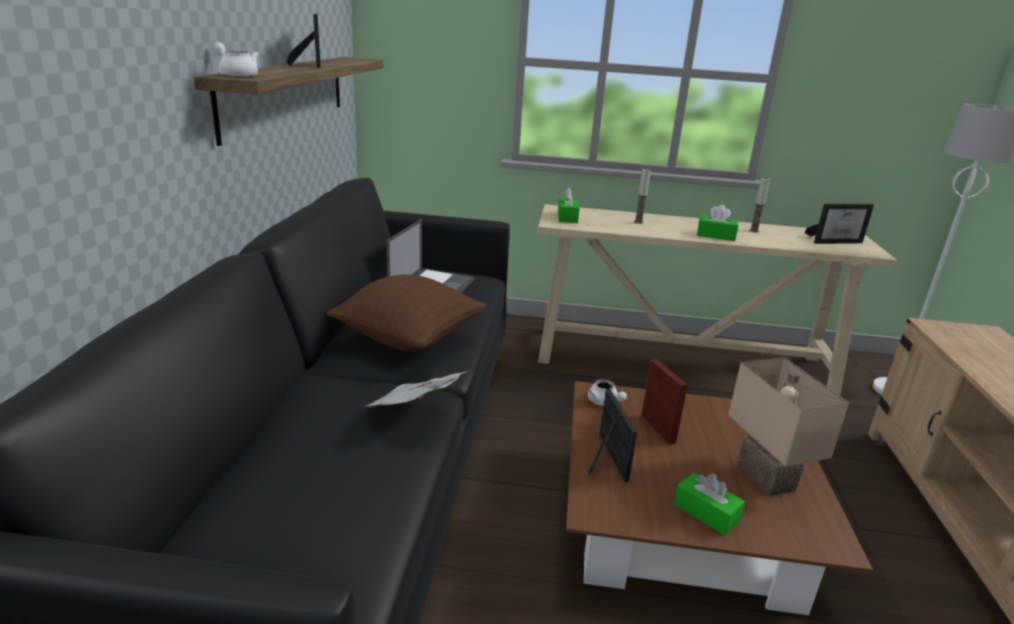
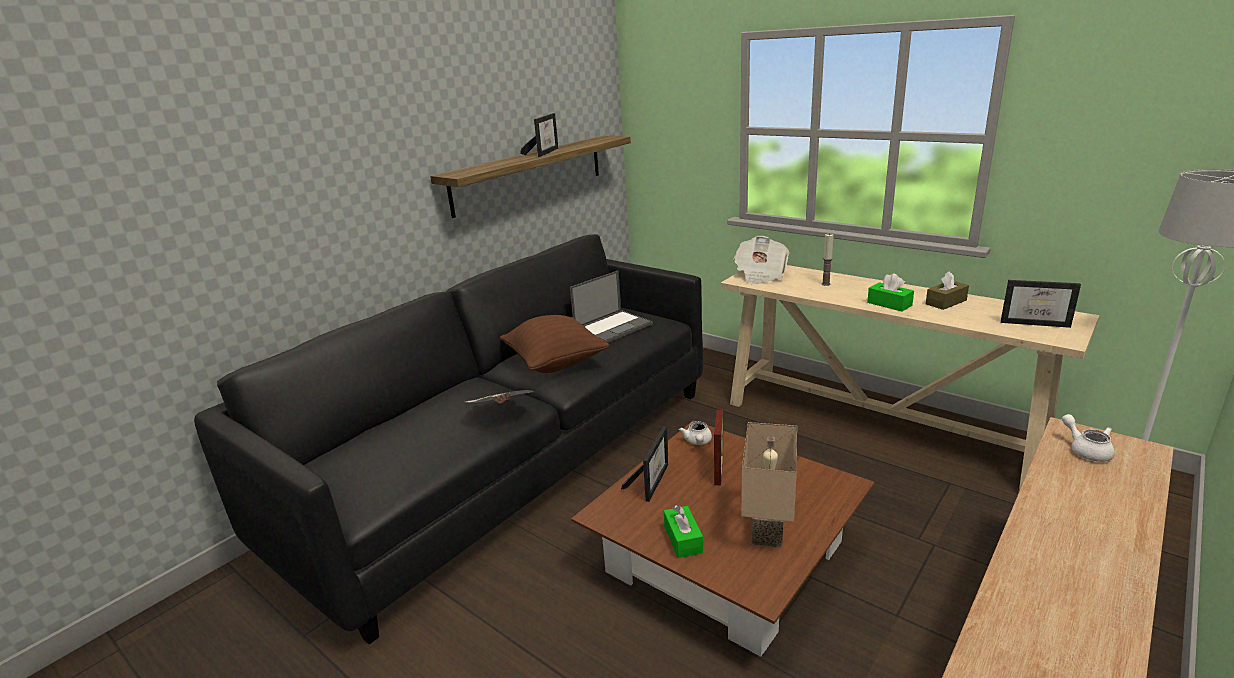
camera: 35 degrees right, 0 degrees up
white teapot [213,42,259,77] -> white teapot moved to [1062,414,1115,462]
green tissue box [558,188,580,223] -> newspaper [733,236,790,284]
candle [749,177,770,233] -> brown tissue box [926,271,969,310]

